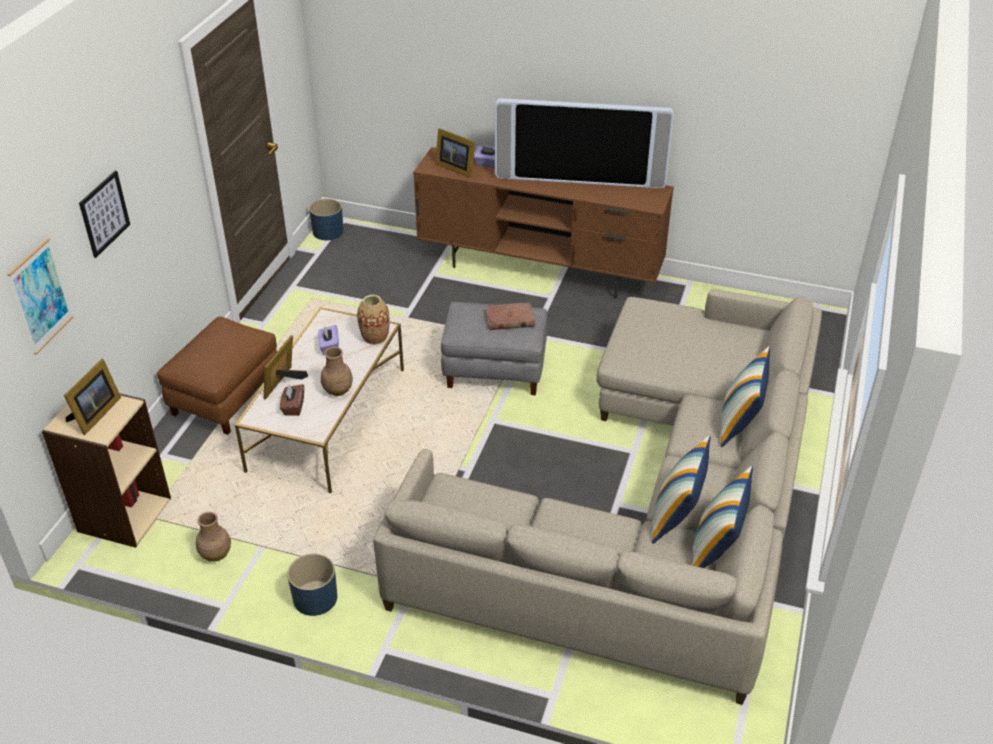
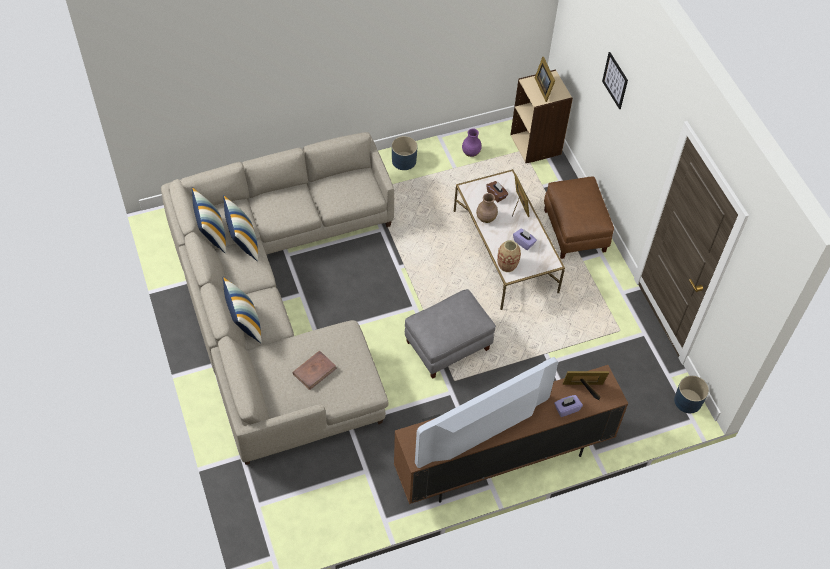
camera: 140 degrees right, 15 degrees up
picture [7,238,73,355] -> none
brown vase [196,512,231,562] -> purple vase [462,129,481,157]
brown book [485,302,535,330] -> brown book moved to [292,351,337,390]

